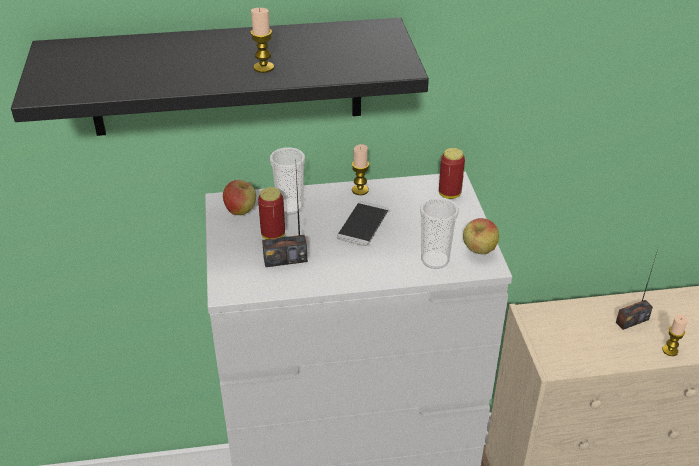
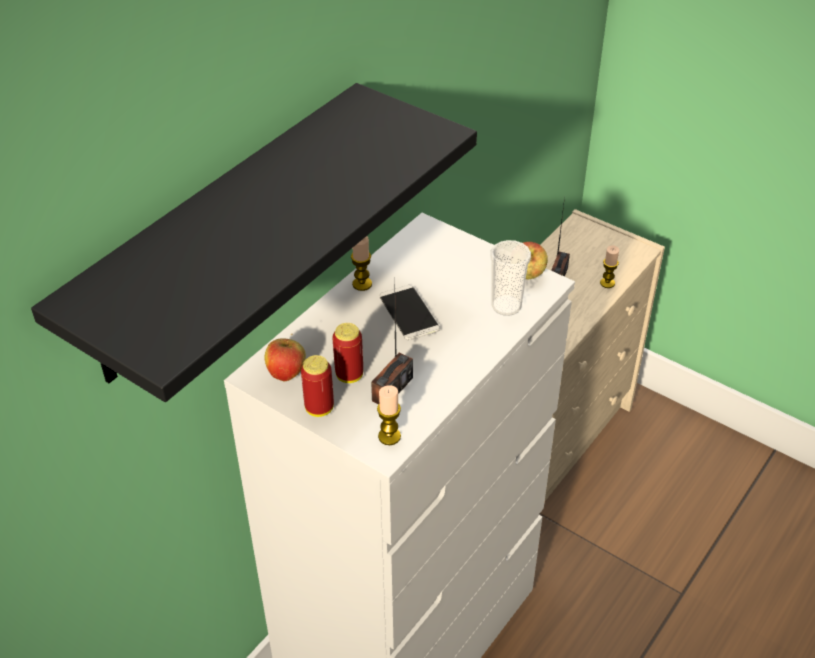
camera: 45 degrees left, 5 degrees up
candle [250,8,274,73] -> candle moved to [377,385,401,445]
cup [270,147,305,214] -> none
can [439,148,465,199] -> can moved to [301,355,334,417]

